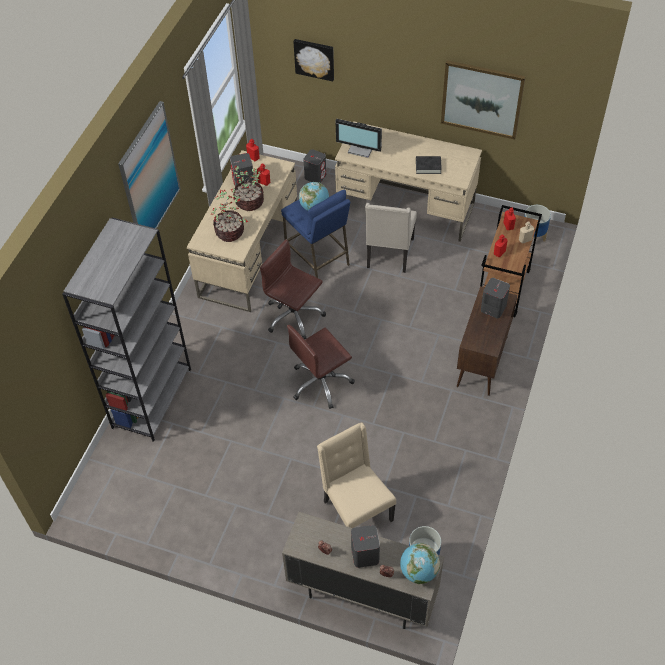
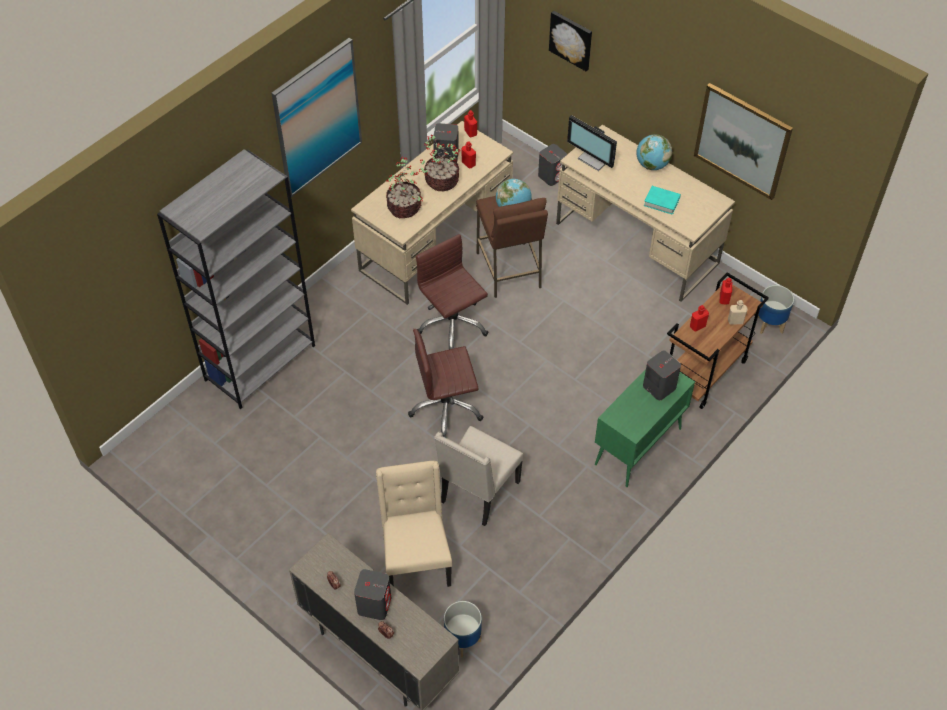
camera: 20 degrees right, 0 degrees up
blue stool [281,190,350,278] -> brown stool [476,196,548,298]
beige chair [365,203,417,273] -> beige chair moved to [434,426,523,526]
globe [400,543,440,584] -> globe moved to [636,134,672,170]
black book [416,156,442,174] -> turquoise book [644,186,681,215]
brown cabinet [457,286,517,396] -> green cabinet [595,369,695,487]

